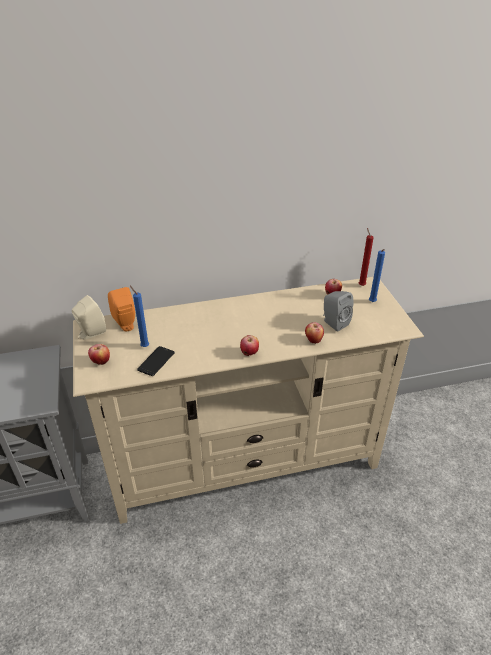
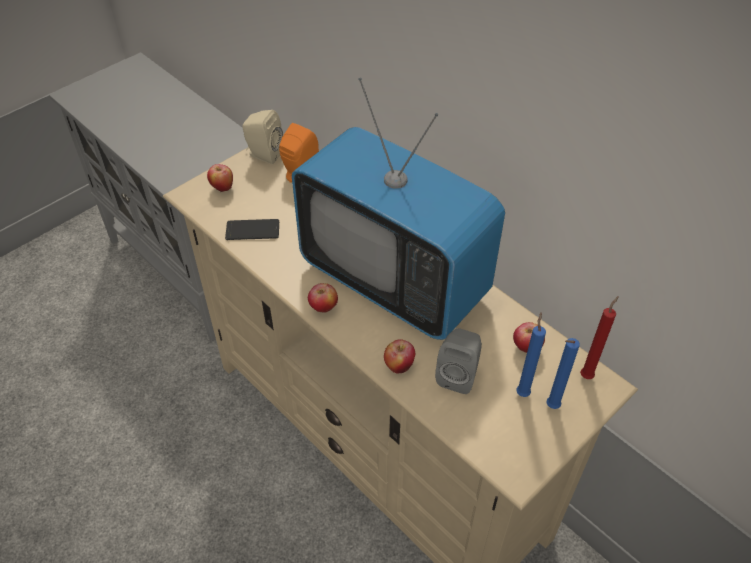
camera: 60 degrees right, 10 degrees up
blue candle [130,286,149,347] -> blue candle moved to [516,312,546,397]
none -> television [292,78,505,340]

